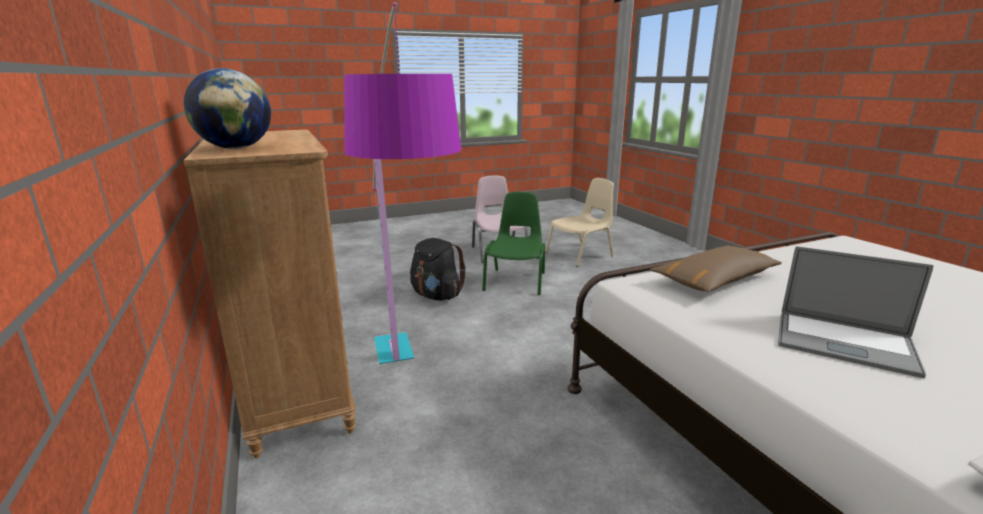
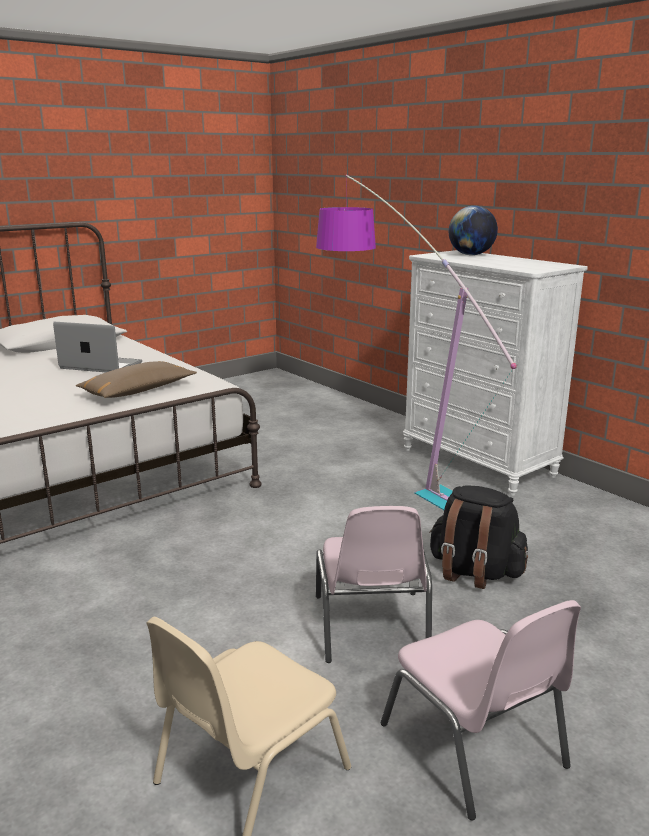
camera: 165 degrees right, 0 degrees up
brown dresser [184,130,356,458] -> white dresser [403,250,588,495]
green chair [482,192,545,295] -> pink chair [316,506,432,663]

